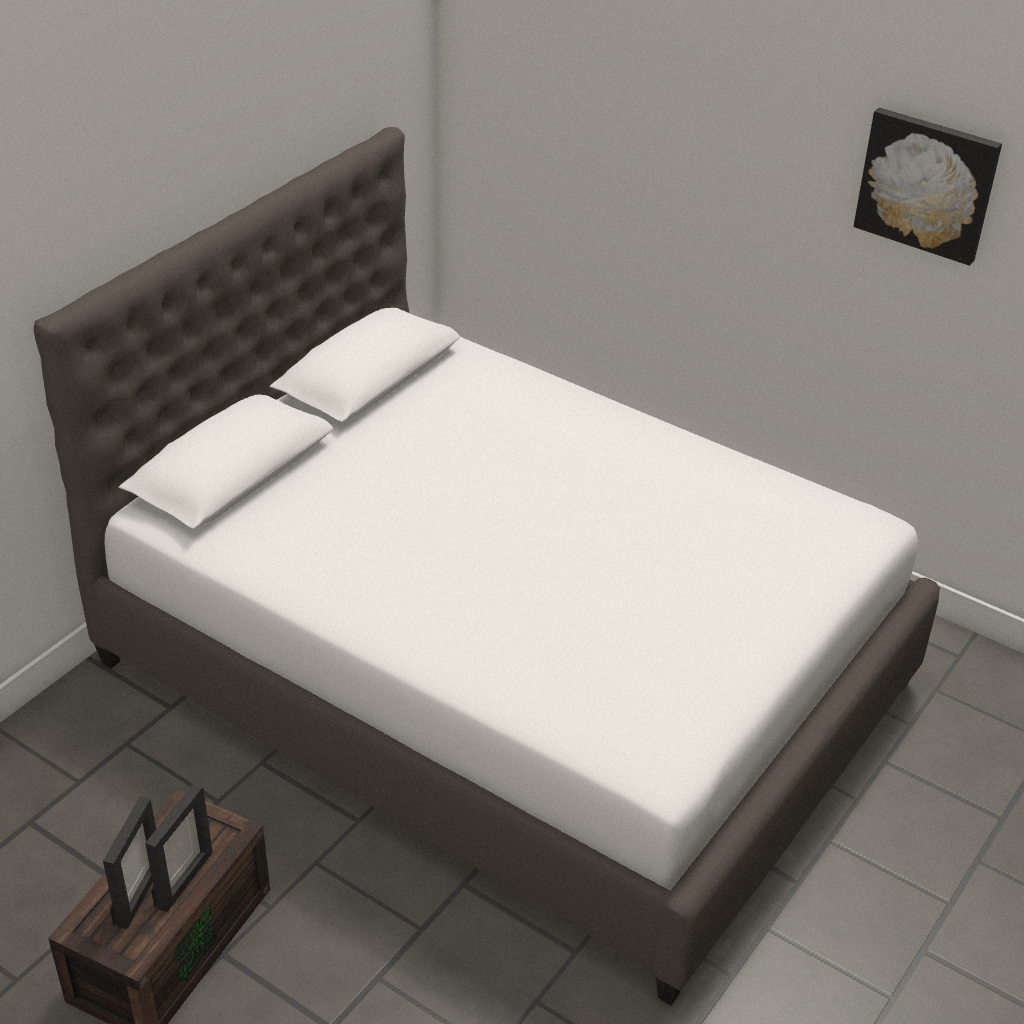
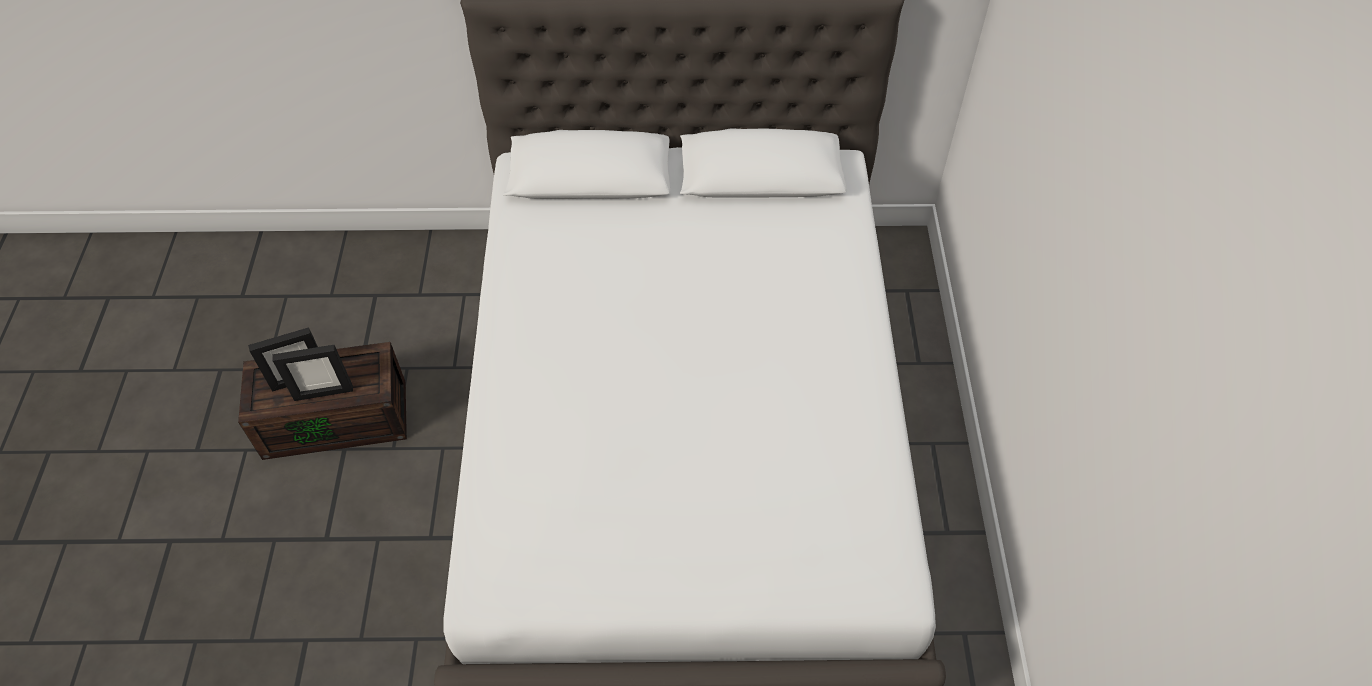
camera: 55 degrees right, 15 degrees up
picture [854,108,1002,266] -> none

